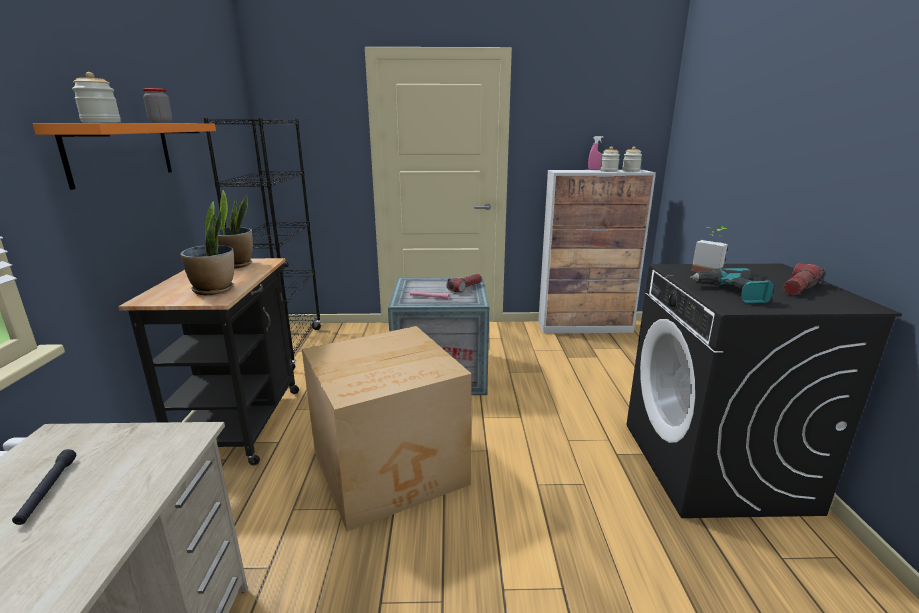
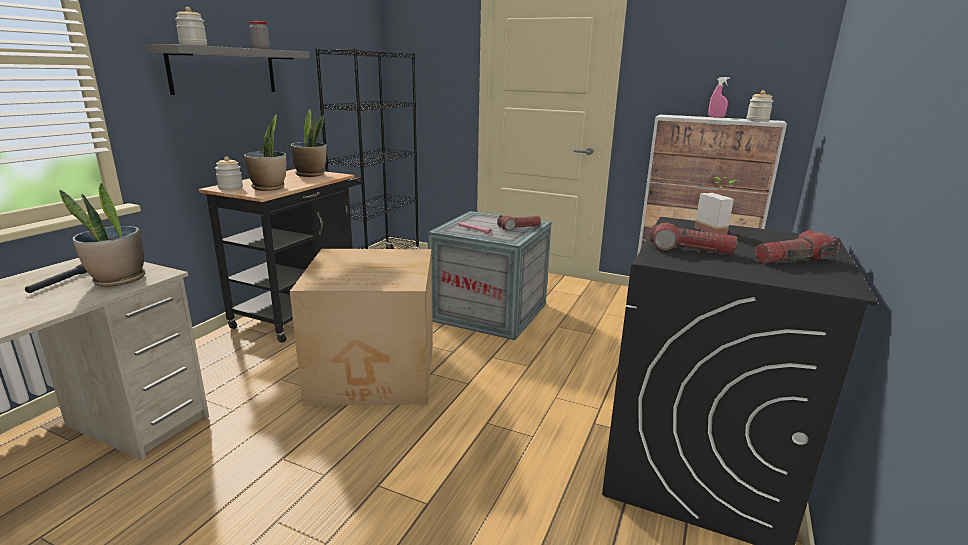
camera: 25 degrees right, 0 degrees up
orange shelf [33,123,216,190] -> grey shelf [145,44,310,95]
jar [600,146,620,172] -> jar moved to [215,157,243,190]
power drill [690,268,774,303] -> flashlight [650,221,737,255]
none -> potted plant [59,183,145,287]

